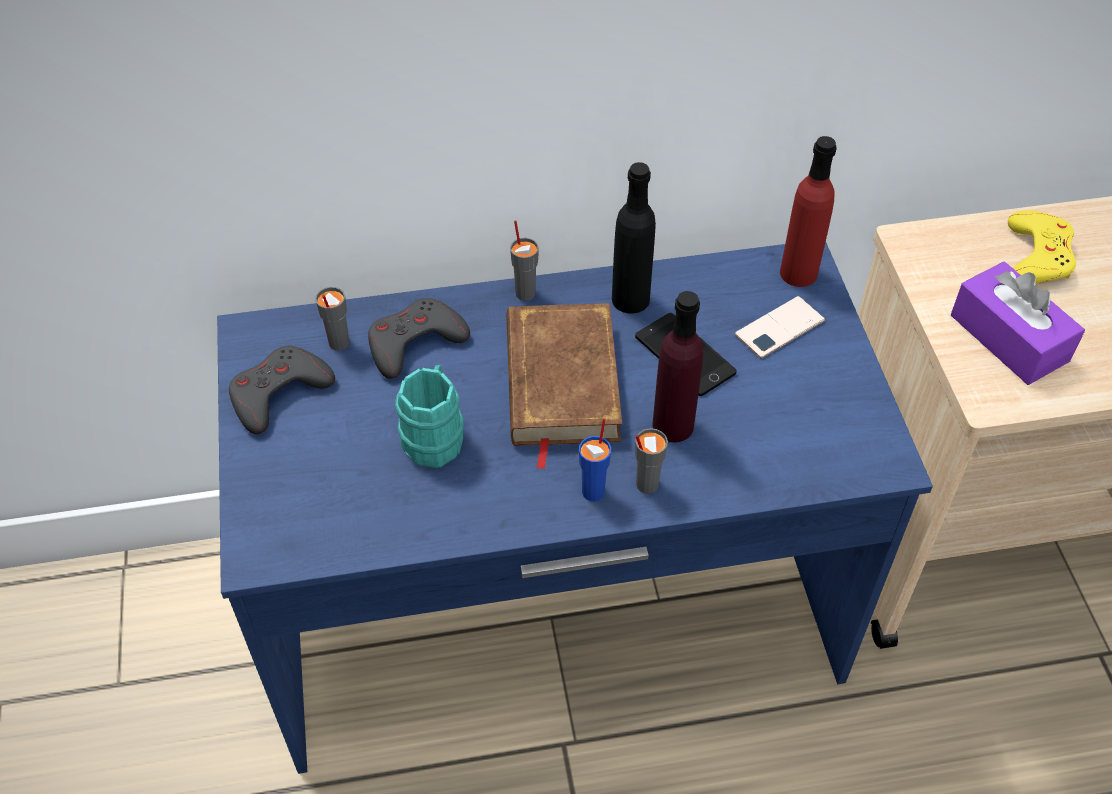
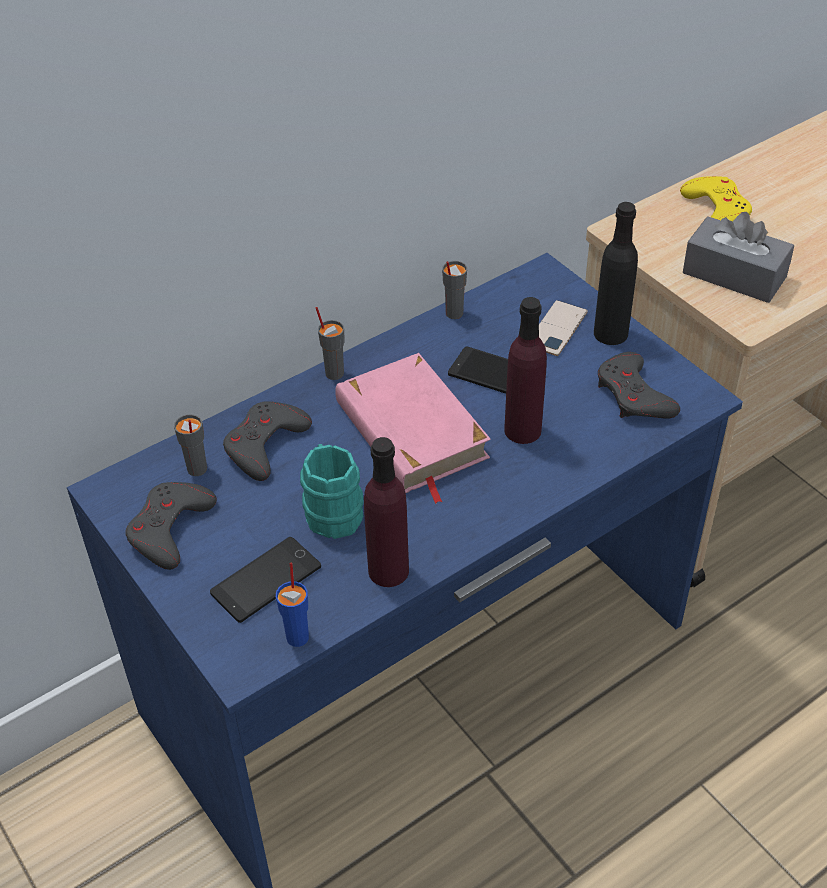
camera: 25 degrees left, 5 degrees down
brown book [507,303,622,470] -> pink book [335,353,491,504]
blue cup [579,419,611,501] -> blue cup moved to [276,563,309,647]
black bottle [612,162,656,314] -> black bottle moved to [594,202,638,345]
grey cup [635,428,668,494] -> grey cup moved to [442,261,467,319]
red bottle [780,136,837,287] -> none
purple tissue box [951,261,1085,385] -> grey tissue box [683,212,794,303]
none -> phone [210,537,321,623]
none -> purple bottle [364,437,409,587]
none -> grey game controller [598,352,680,419]

